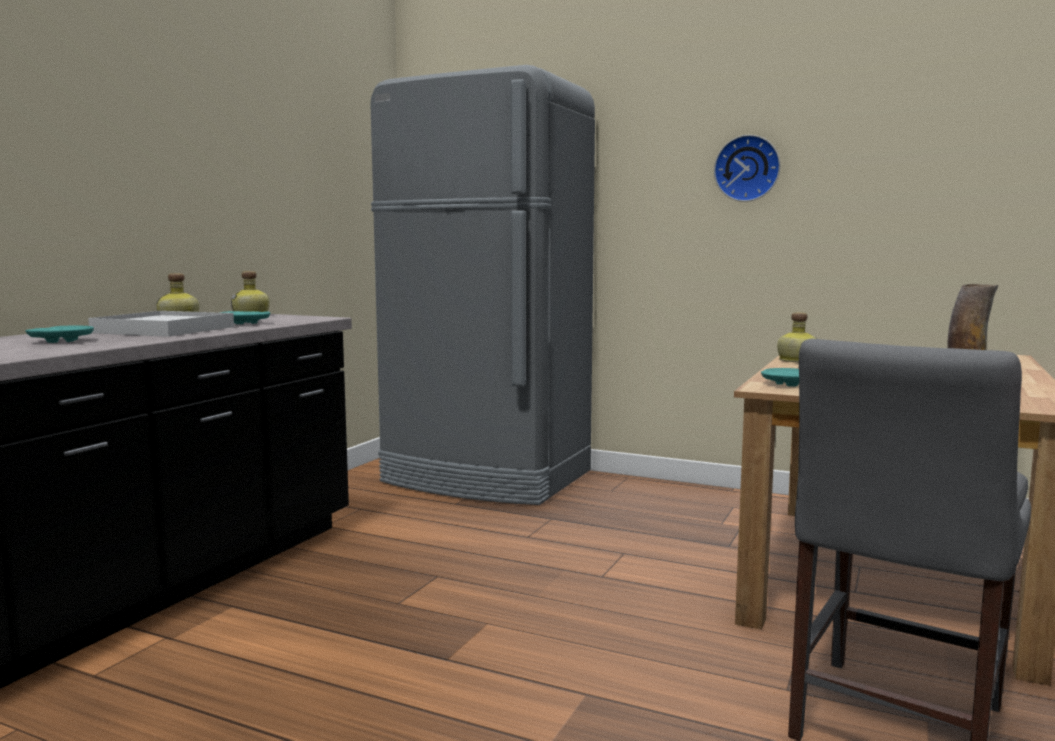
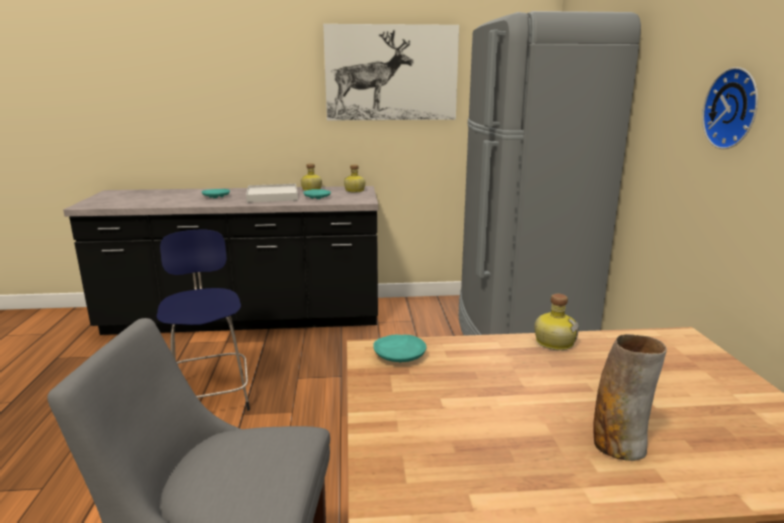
camera: 60 degrees right, 10 degrees up
none -> blue stool [157,230,250,411]
none -> picture [323,24,459,120]

